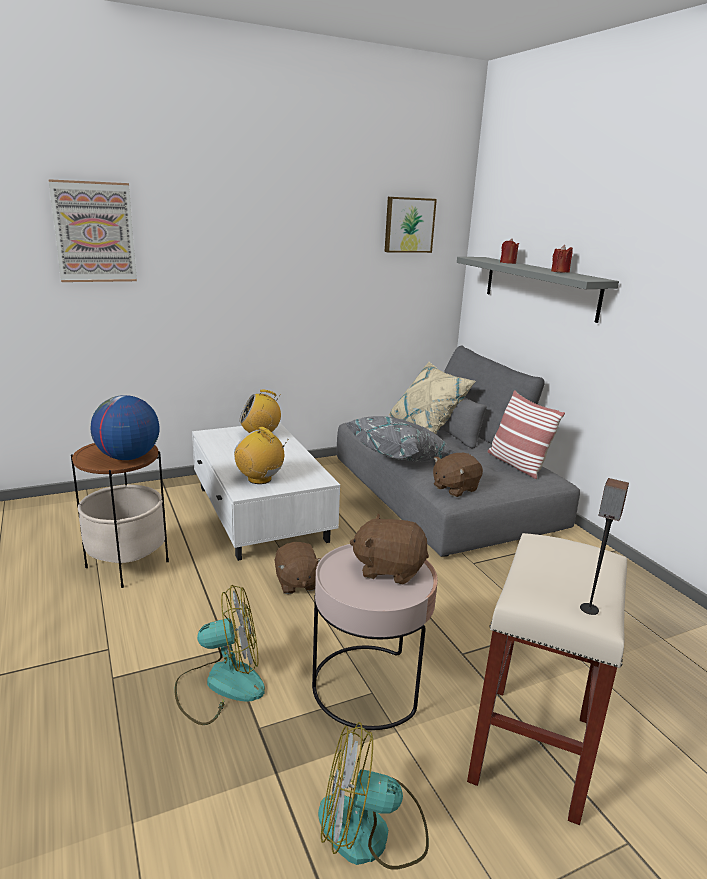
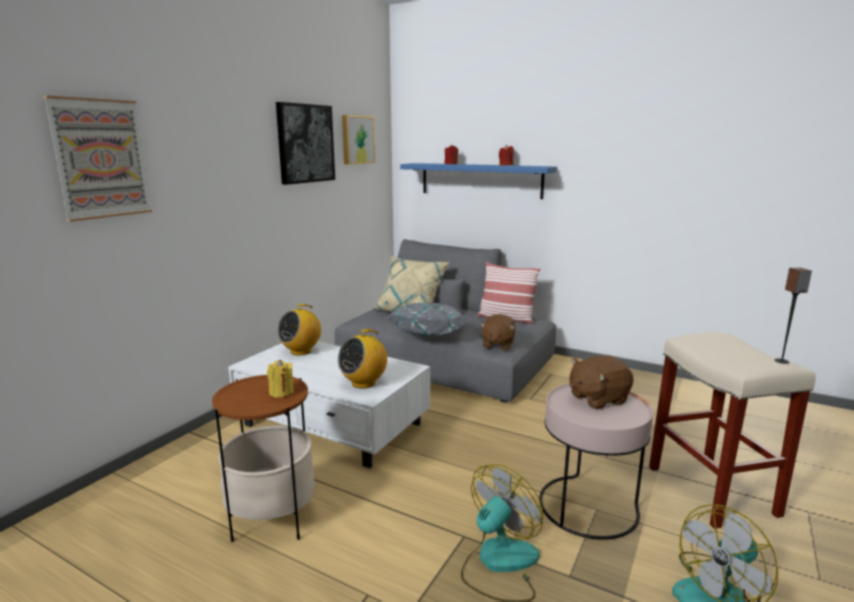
camera: 35 degrees left, 5 degrees down
globe [91,395,160,460] -> yellow candle [267,360,294,398]
radio [234,427,289,484] -> radio turned 45 degrees counterclockwise [338,329,387,389]
brown plush toy [275,542,321,594] -> none
grey shelf [457,257,619,323] -> blue shelf [400,163,557,199]
none -> picture [276,102,335,185]

